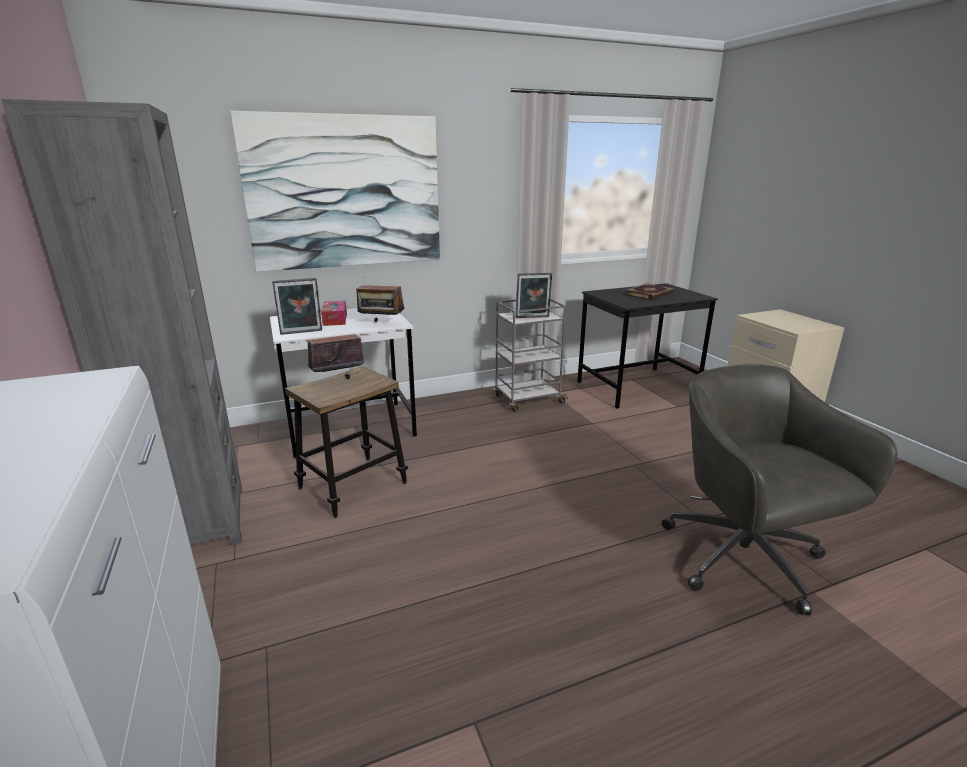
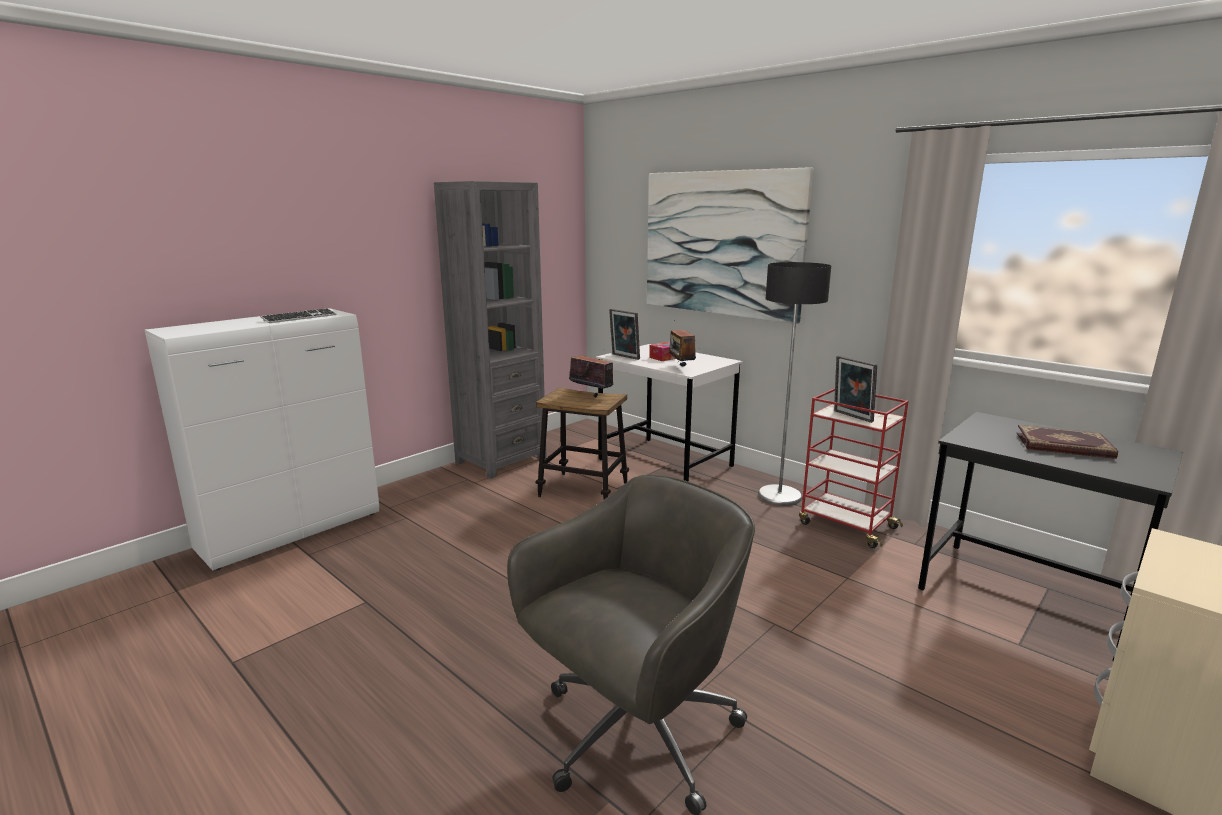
camera: 65 degrees right, 5 degrees down
grey cart [494,299,568,412] -> red cart [799,388,909,548]
none -> keyboard [261,308,337,323]
none -> floor lamp [758,262,831,506]

